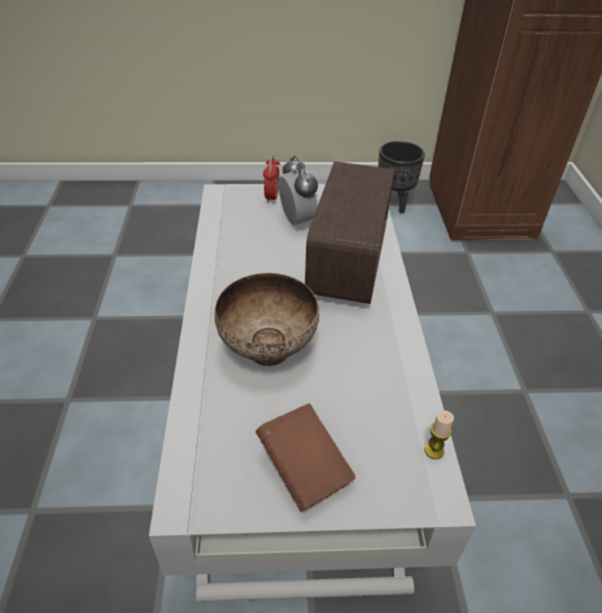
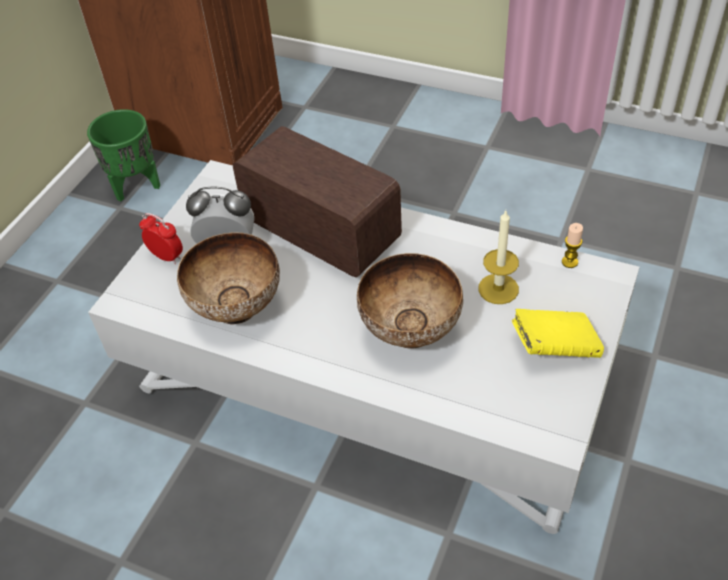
camera: 60 degrees left, 5 degrees up
brown book [256,404,356,512] -> yellow book [512,309,604,358]
black planter [378,141,425,214] -> green planter [87,109,160,201]
none -> bowl [177,232,280,325]
none -> candle [478,211,519,304]

